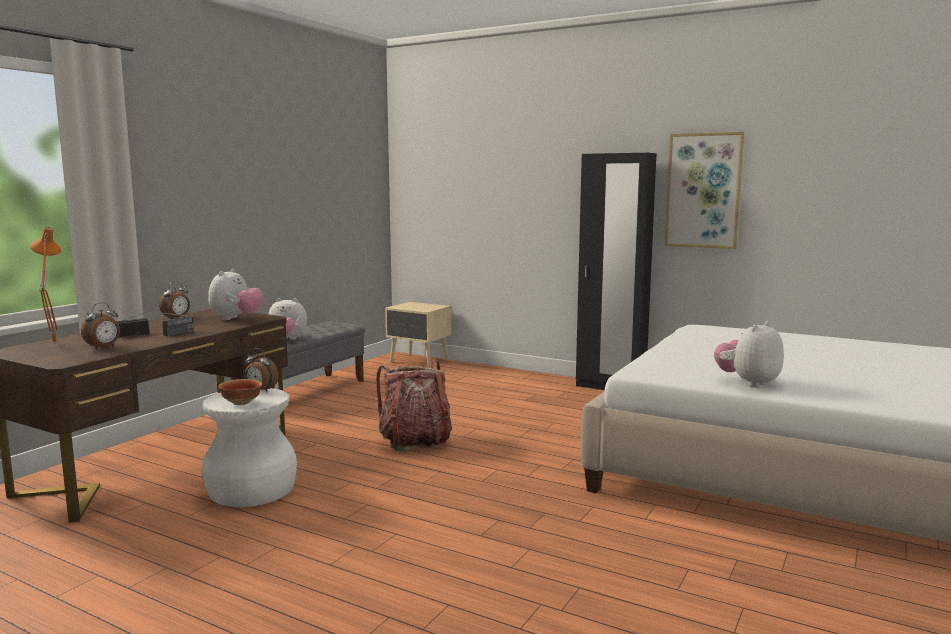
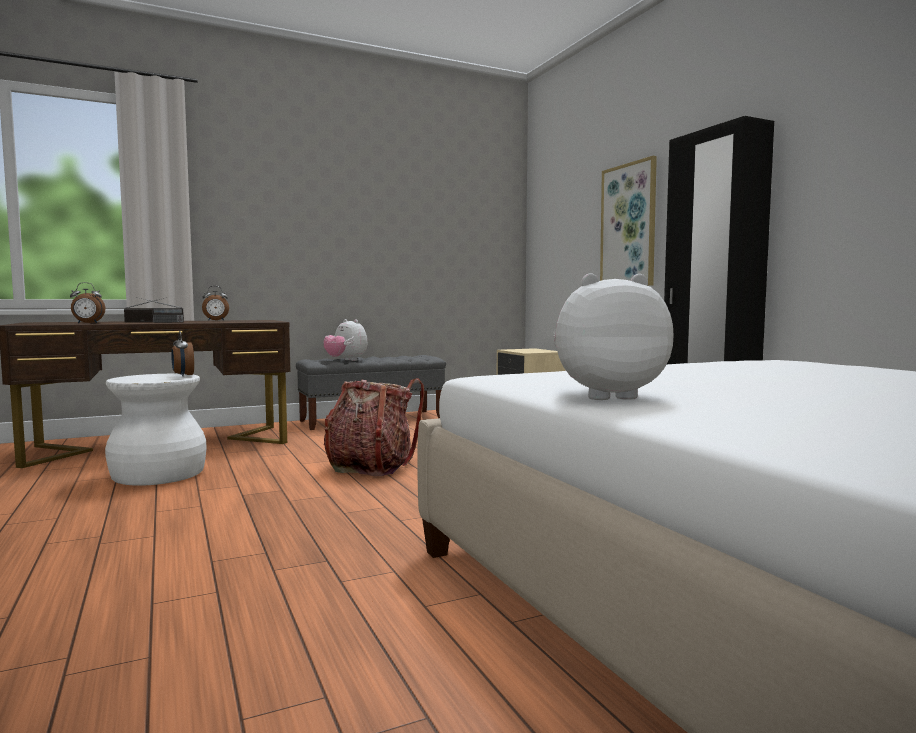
camera: 35 degrees right, 5 degrees down
orange table lamp [30,226,61,345] -> none
plush toy [208,269,263,320] -> none
bowl [218,379,262,405] -> none
picture [665,132,744,249] -> picture moved to [600,156,657,286]

